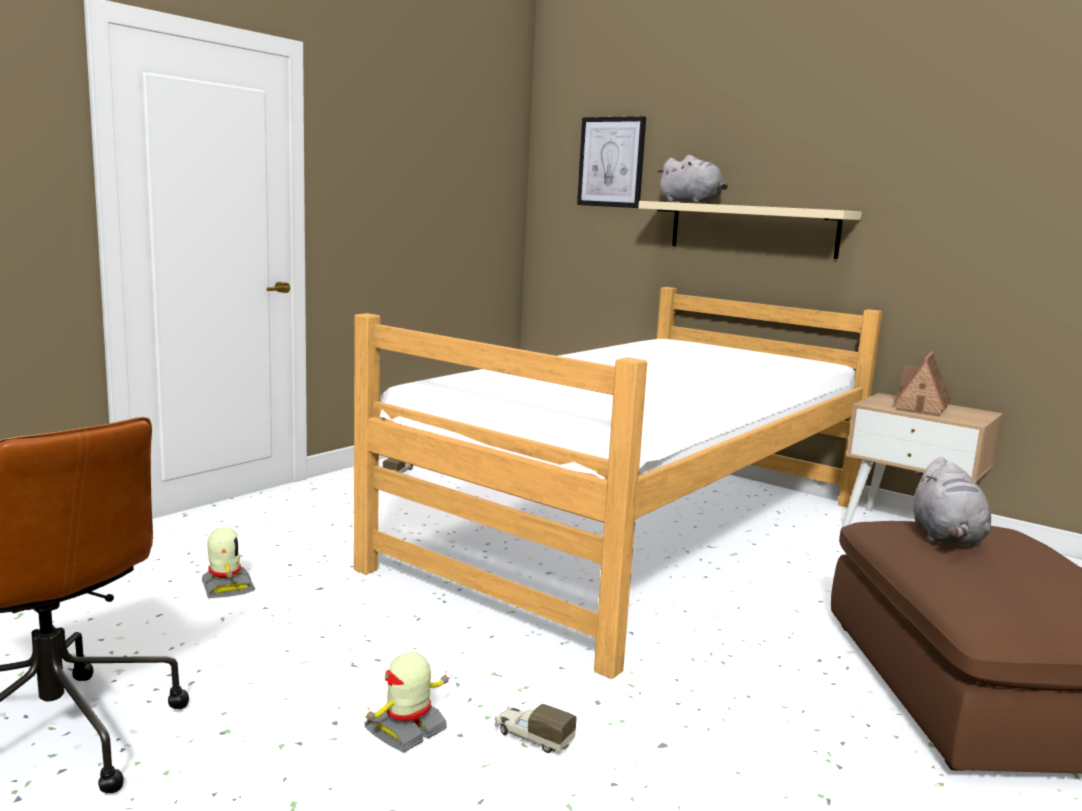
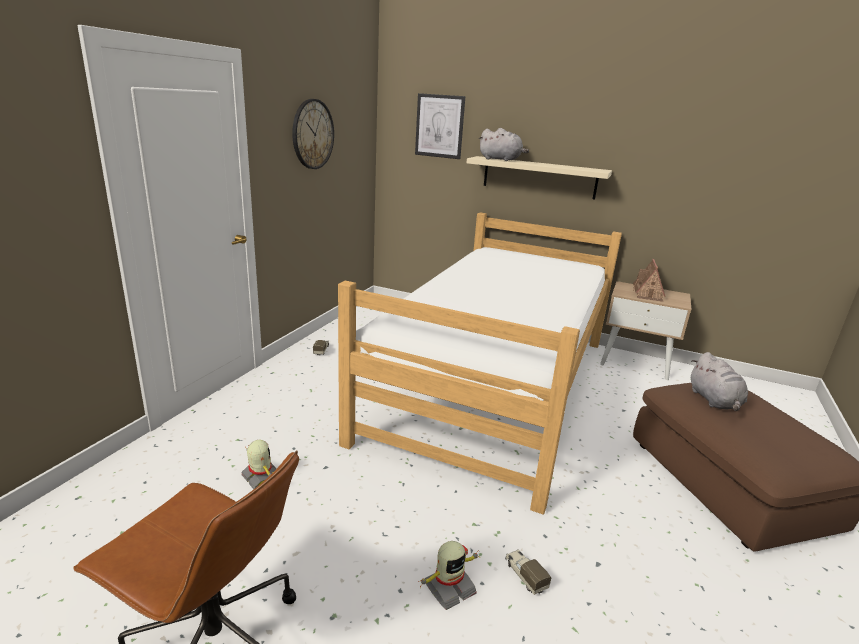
camera: 15 degrees left, 10 degrees up
toy robot [363,652,453,753] -> toy robot turned 150 degrees counterclockwise [418,541,479,610]
toy truck [494,704,577,753] -> toy truck turned 45 degrees clockwise [505,549,551,595]
none -> wall clock [292,99,334,169]

